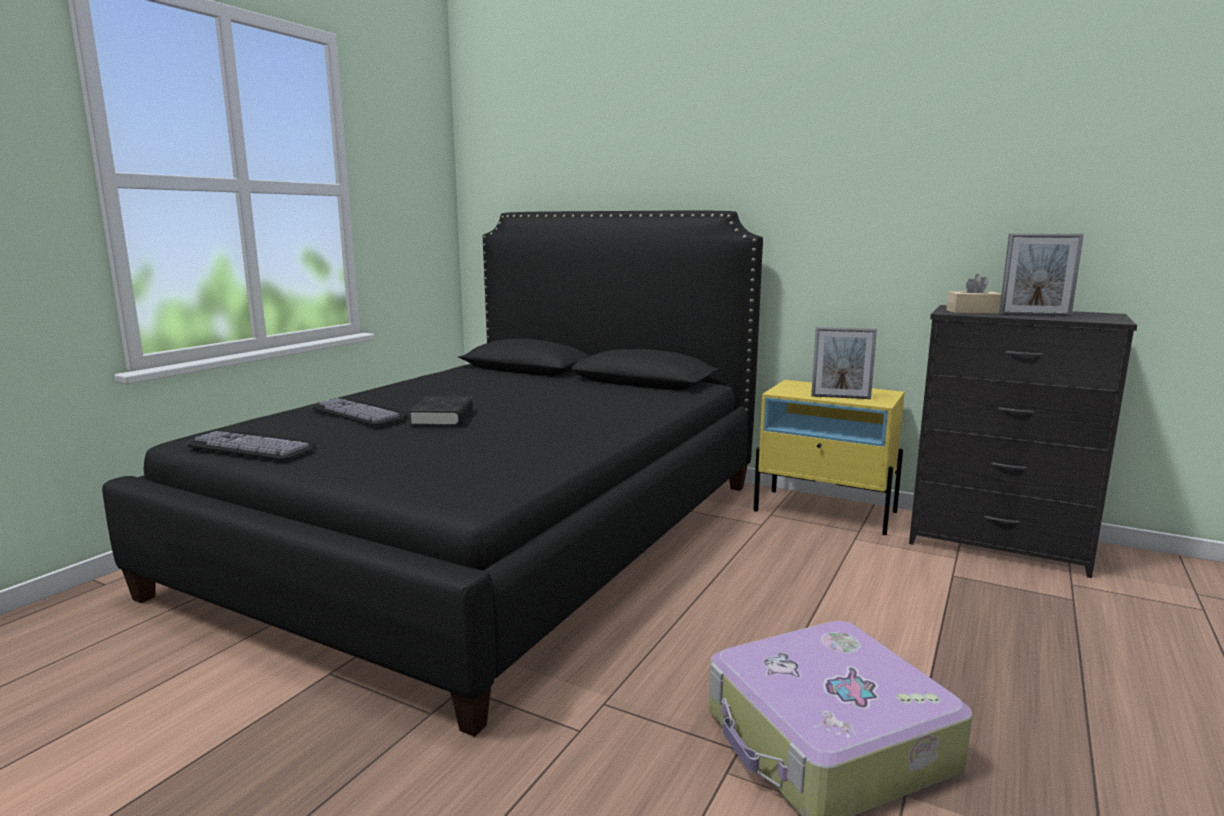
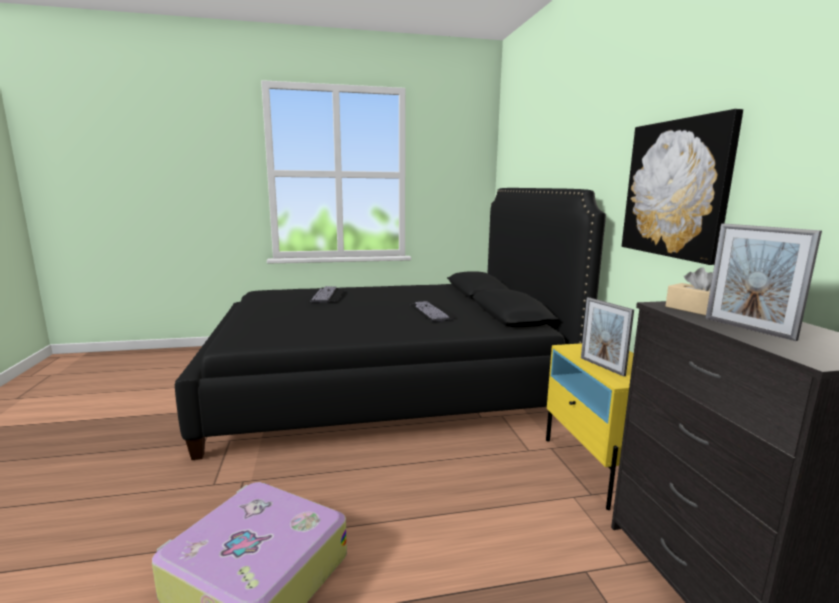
camera: 50 degrees right, 0 degrees up
keyboard [185,431,316,460] -> keyboard moved to [410,301,456,322]
black book [409,396,473,426] -> none
none -> picture [622,109,743,265]

